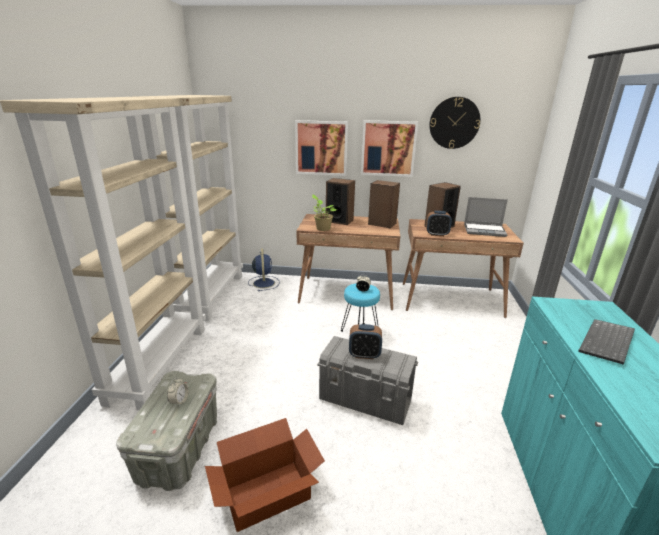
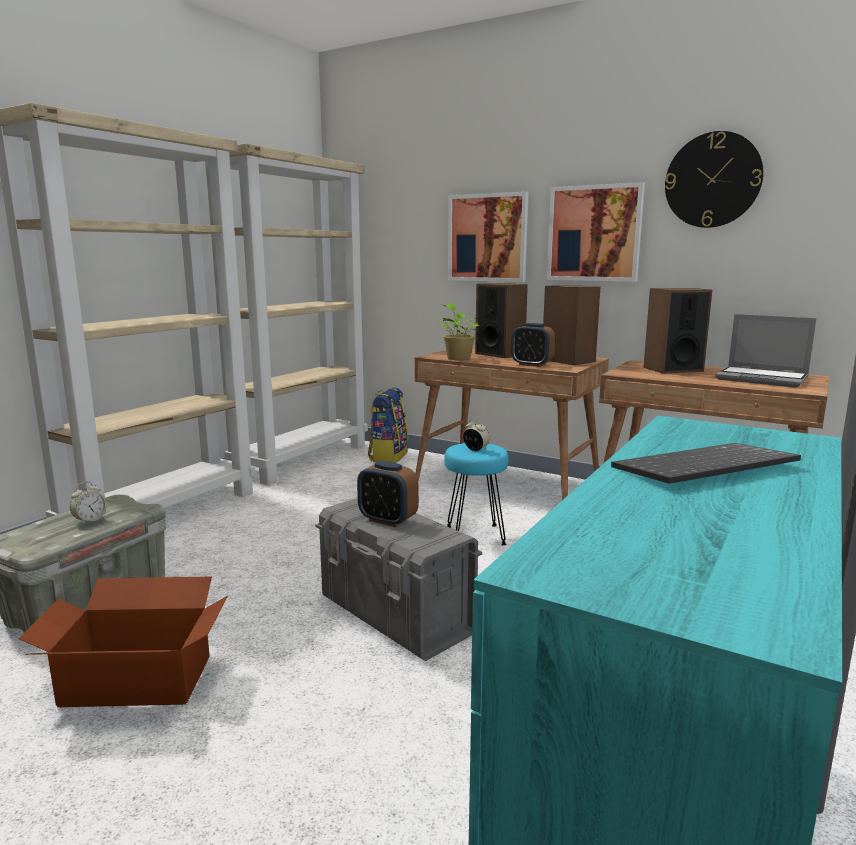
camera: 25 degrees right, 10 degrees down
blue fan [248,248,279,291] -> backpack [368,387,408,463]
alarm clock [426,211,452,236] -> alarm clock moved to [511,323,555,367]

